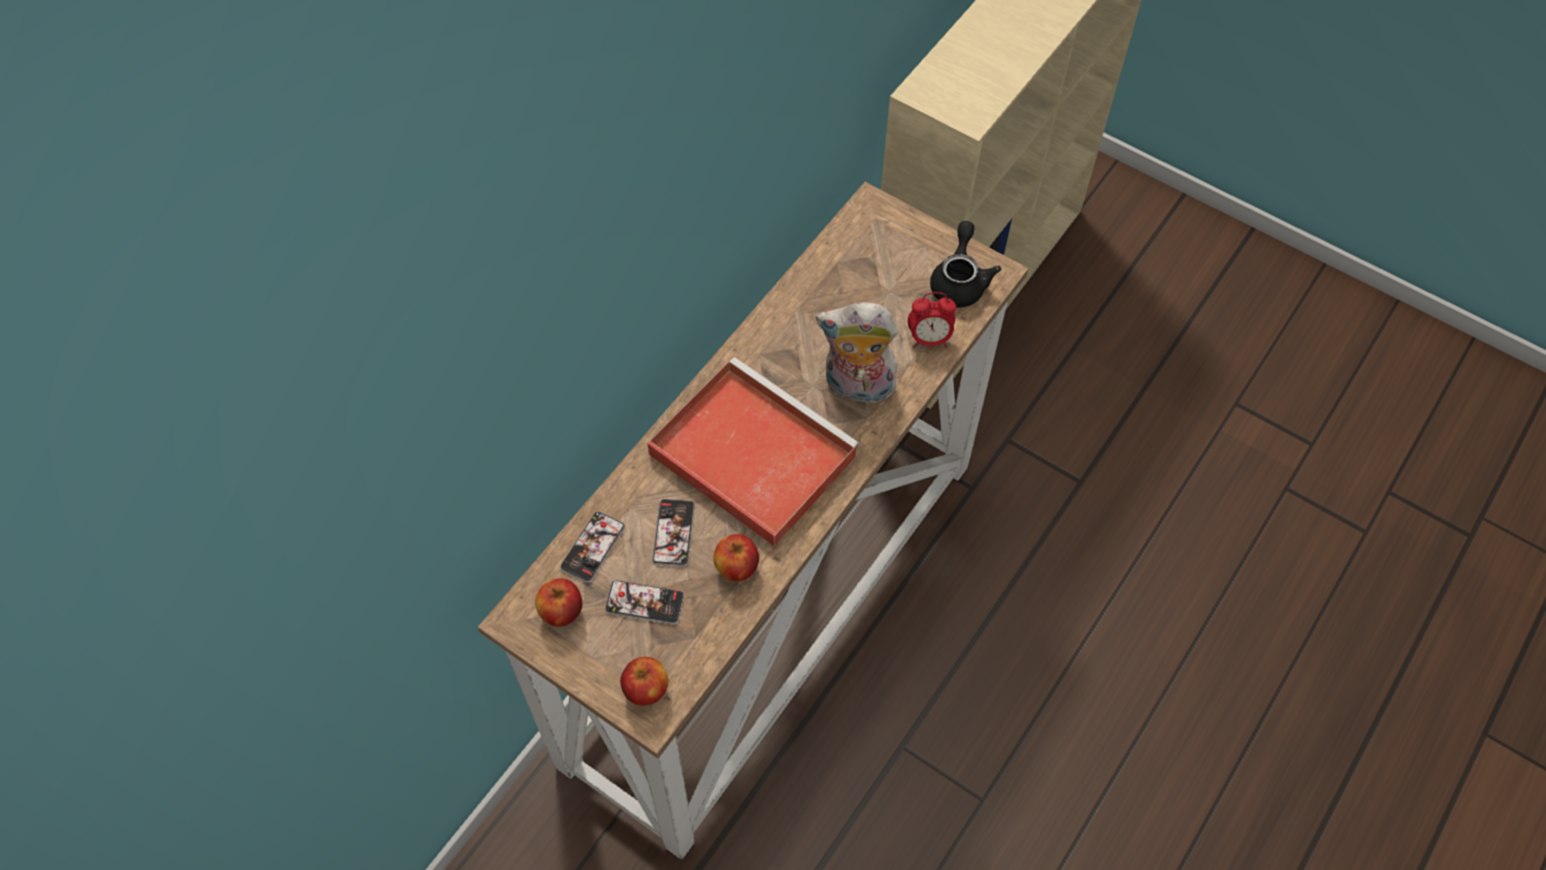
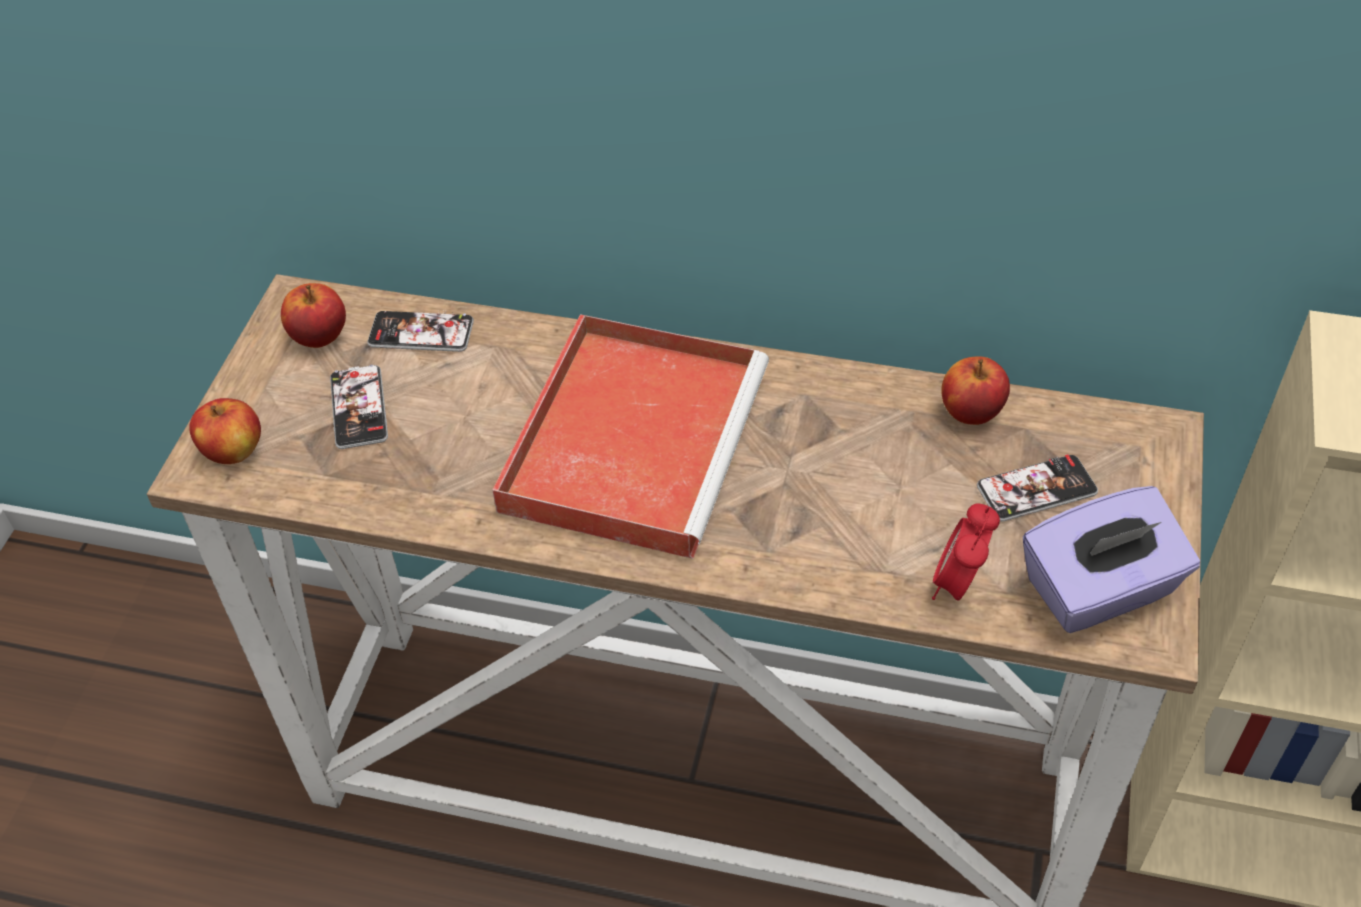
camera: 70 degrees right, 10 degrees down
phone [652,499,695,566] -> phone moved to [977,454,1098,521]
apple [713,534,759,581] -> apple moved to [941,356,1010,425]
plush toy [816,302,902,409] -> none
alarm clock [908,292,956,348] -> alarm clock turned 45 degrees clockwise [932,504,1000,601]
black teapot [930,221,1001,307] -> purple tissue box [1023,486,1200,633]

